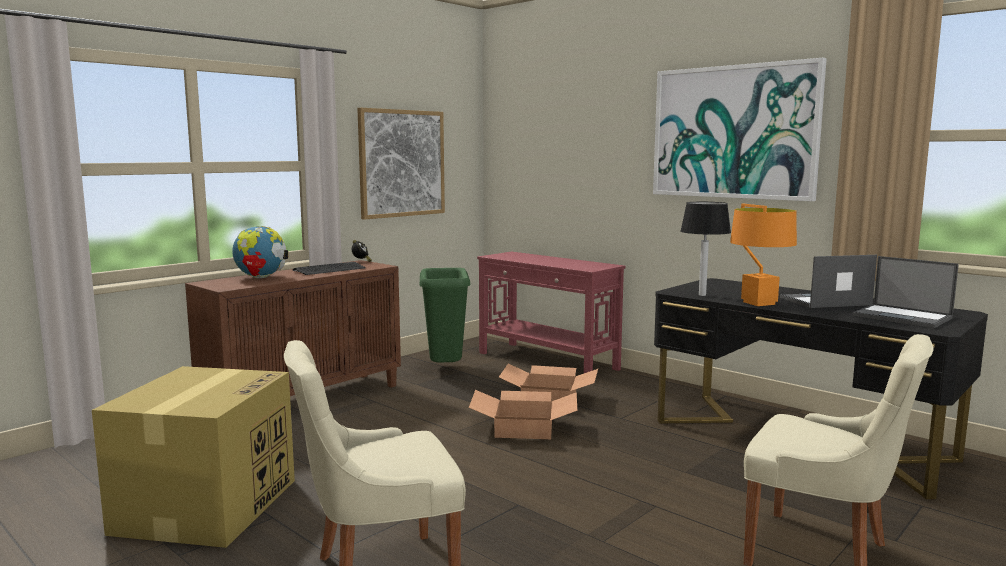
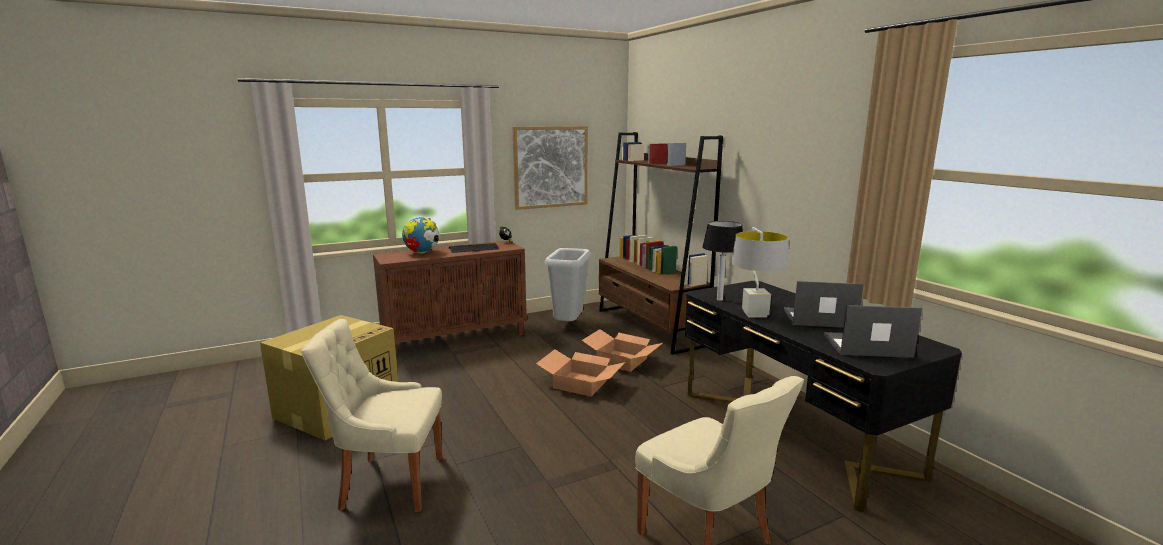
camera: 20 degrees right, 5 degrees up
green trash can [420,268,470,362] -> grey trash can [545,248,591,321]
red console table [477,252,625,373] -> brown bookcase [599,132,723,355]
picture [653,58,827,201] -> none
orange table lamp [730,204,797,306] -> grey table lamp [731,227,788,317]
laptop [853,256,959,328] -> laptop turned 120 degrees clockwise [824,305,922,358]

